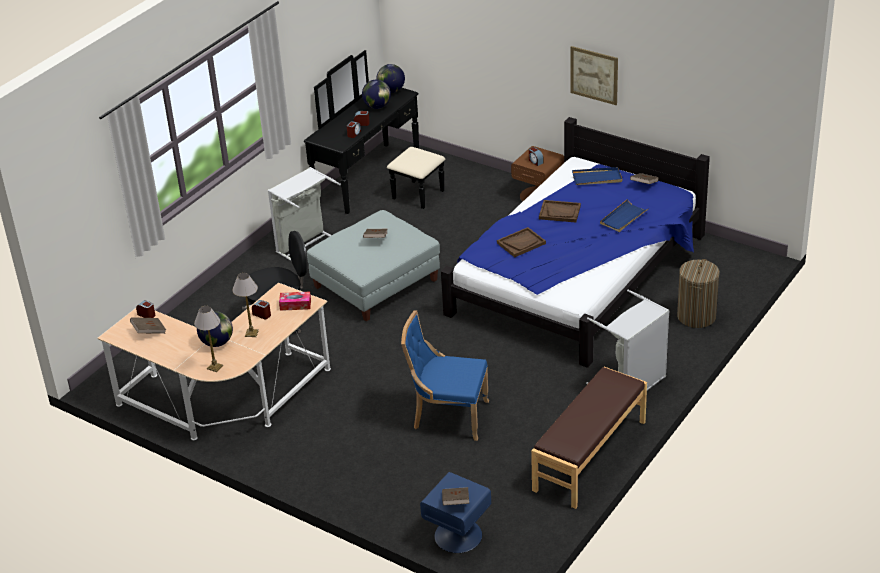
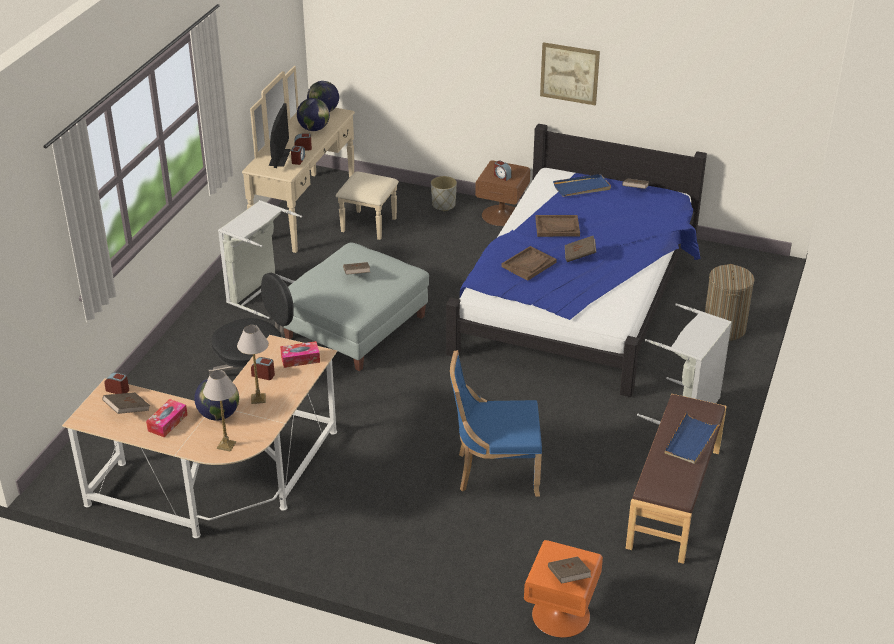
camera: 15 degrees left, 0 degrees up
black dresser [304,50,445,214] -> beige dresser [242,66,399,253]
blue nightstand [420,472,491,553] -> orange nightstand [524,540,603,638]
blue tray [600,199,649,232] -> blue tray moved to [665,412,721,464]
none -> tissue box [146,399,188,437]
none -> monitor [269,103,291,168]
none -> grey planter [431,176,457,211]
none -> brown book [565,235,596,262]

